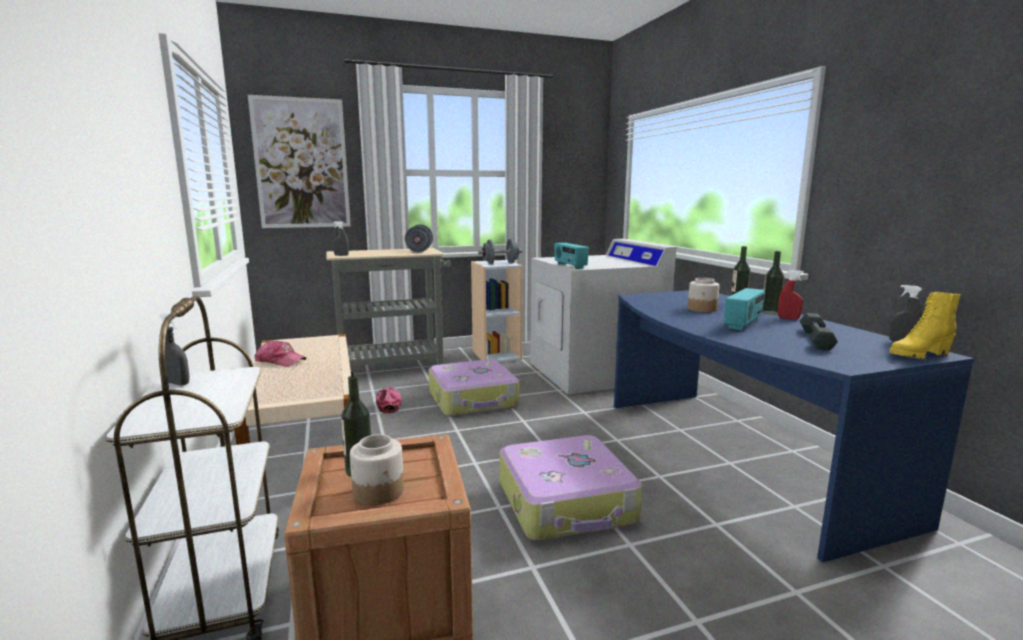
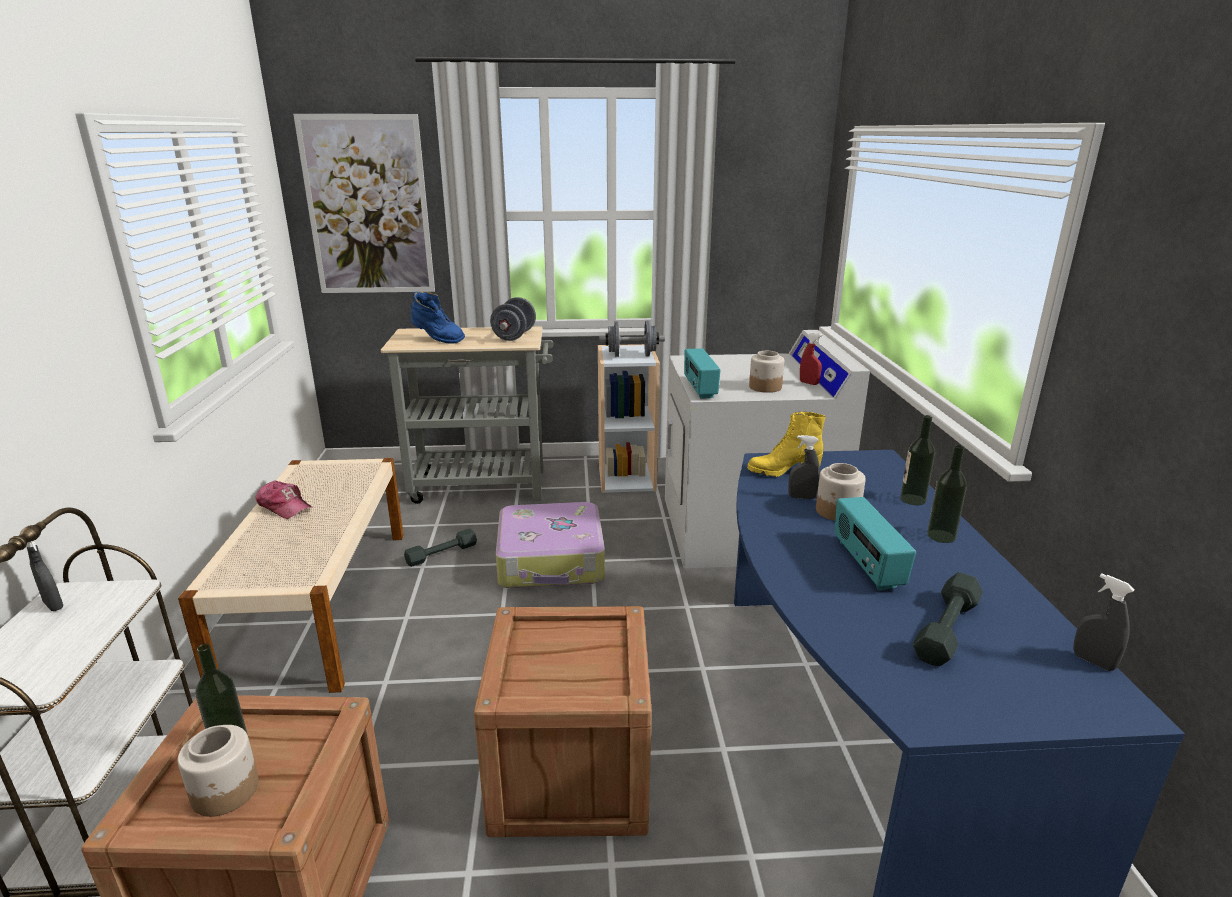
camera: 15 degrees right, 10 degrees up
grey spray bottle [333,221,349,256] -> grey spray bottle moved to [788,435,820,499]
cap [376,387,402,414] -> grey dumbbell [404,528,477,567]
suitcase [500,435,642,541] -> crate [474,606,652,837]
radio [724,288,765,331] -> radio turned 120 degrees clockwise [834,497,916,591]
red spray bottle [778,270,804,319] -> red spray bottle moved to [800,333,823,385]
yellow boot [889,292,960,359] -> yellow boot moved to [747,412,825,477]
none -> blue boot [411,292,465,344]
none -> jar [749,351,784,393]

